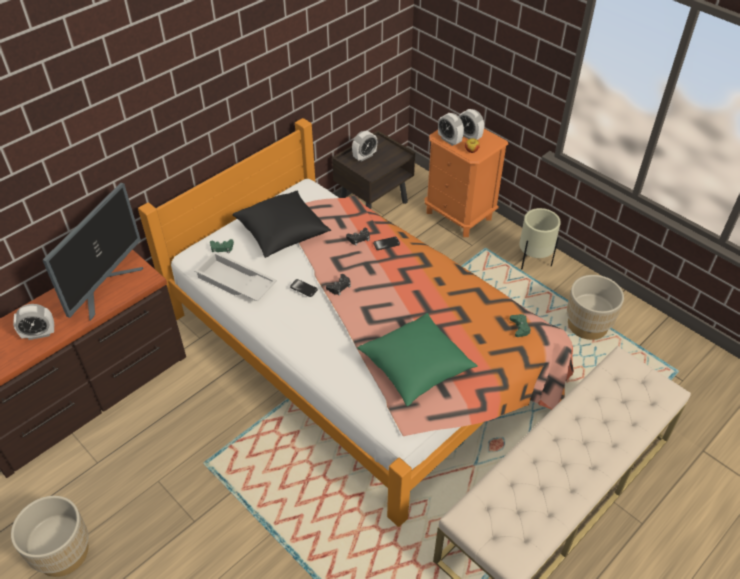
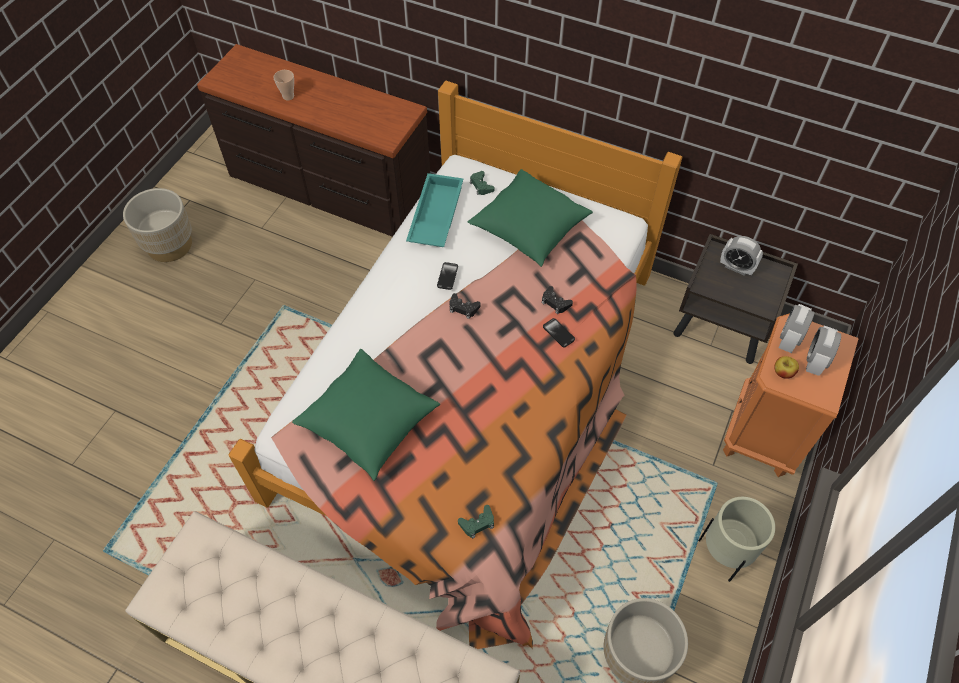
camera: 70 degrees right, 10 degrees up
alarm clock [13,304,54,340] -> cup [273,70,294,100]
monitor [42,183,143,321] -> none
white tray [194,251,277,301] -> turquoise tray [406,173,463,247]
black pillow [232,191,331,258] -> green pillow [468,169,593,267]

